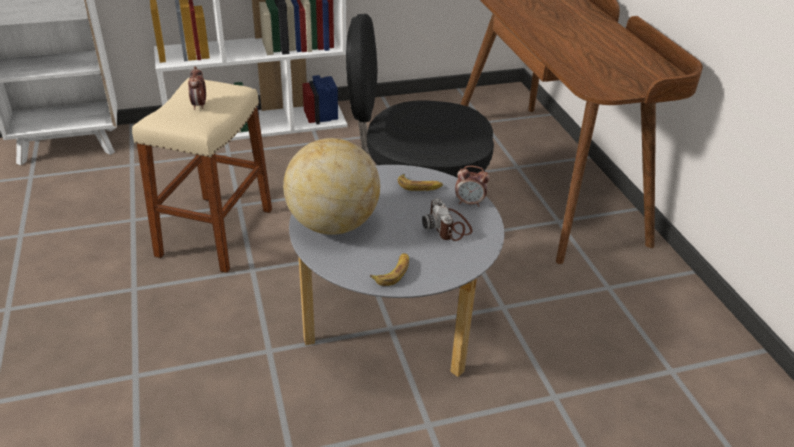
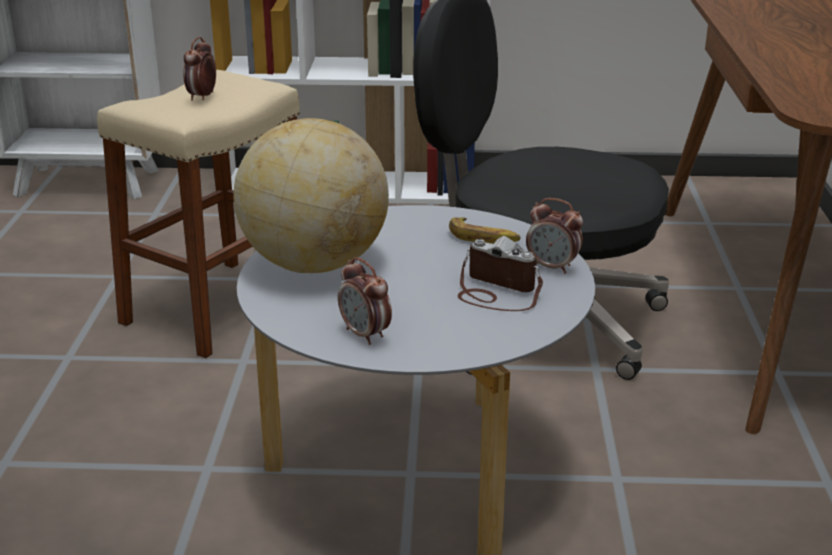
camera: 20 degrees right, 10 degrees down
banana [370,253,409,286] -> alarm clock [338,257,392,345]
camera [422,198,472,241] -> camera turned 120 degrees clockwise [458,236,543,311]

